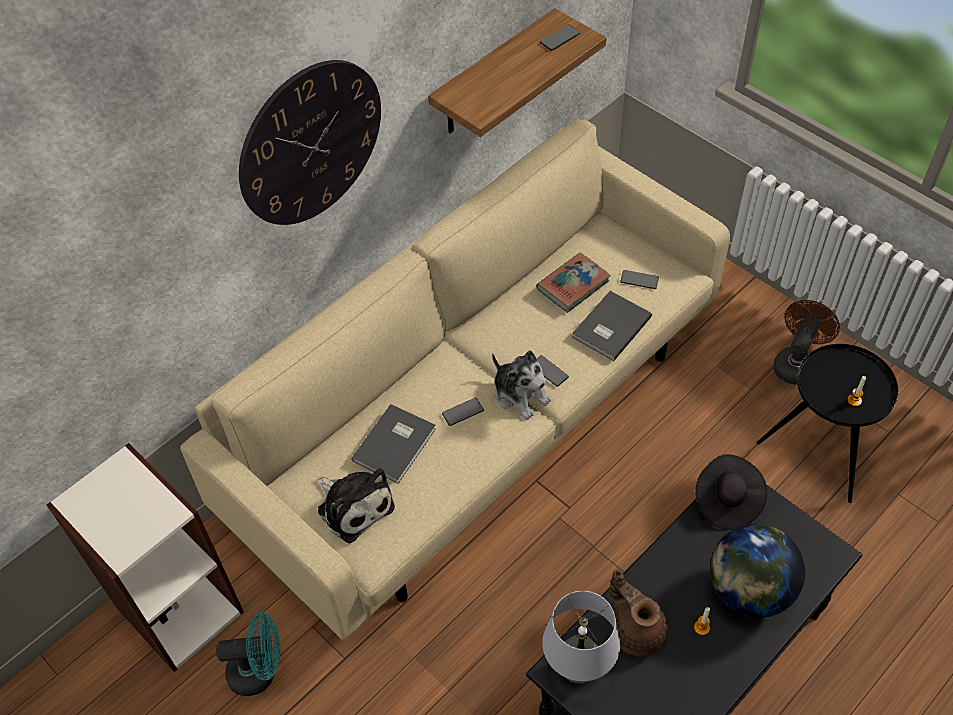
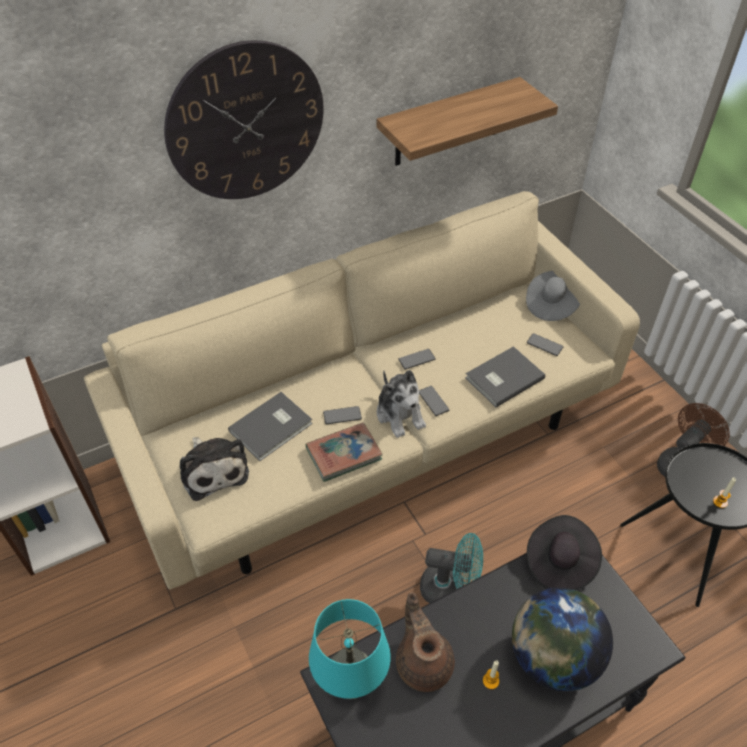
camera: 15 degrees right, 5 degrees down
turquoise fan [216,612,280,696] -> turquoise fan moved to [420,533,483,603]
book [536,253,611,313] -> book moved to [306,422,383,482]
phone [540,24,580,51] -> phone moved to [398,349,436,369]
grey table lamp [542,591,620,683] -> turquoise table lamp [309,599,391,699]
none -> grey hat [526,271,580,321]

